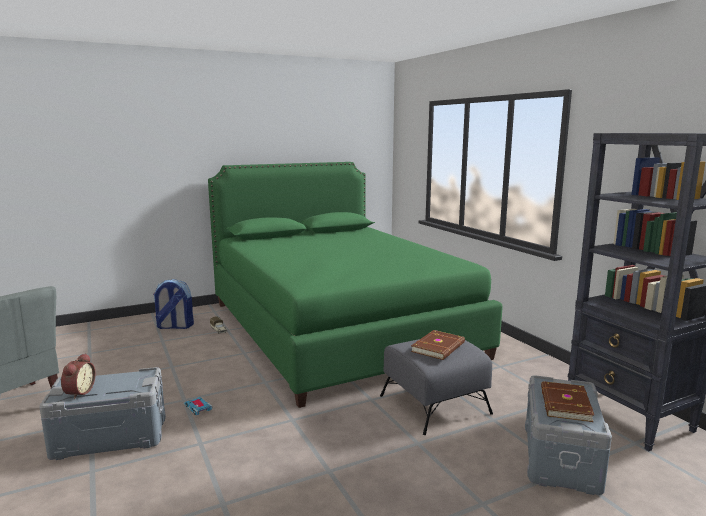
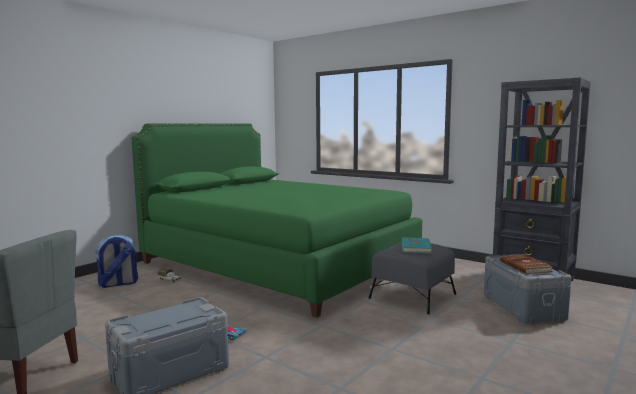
camera: 25 degrees left, 5 degrees down
alarm clock [61,353,96,399] -> none
brown book [411,330,465,360] -> turquoise book [402,237,432,253]

